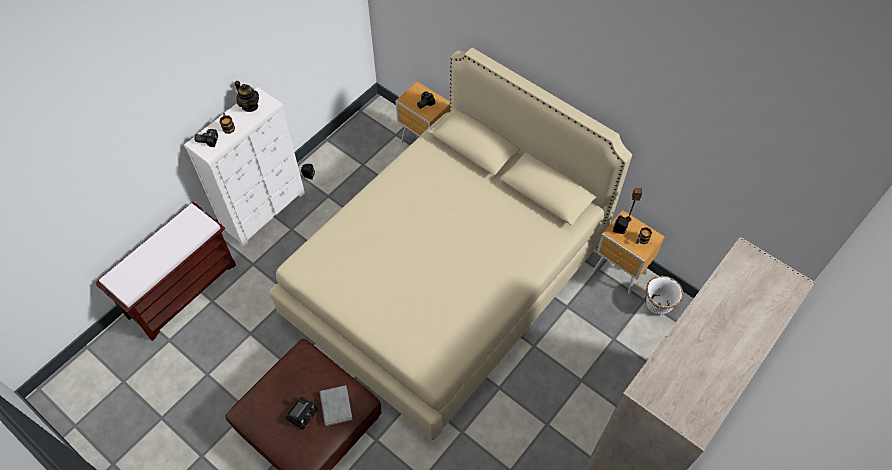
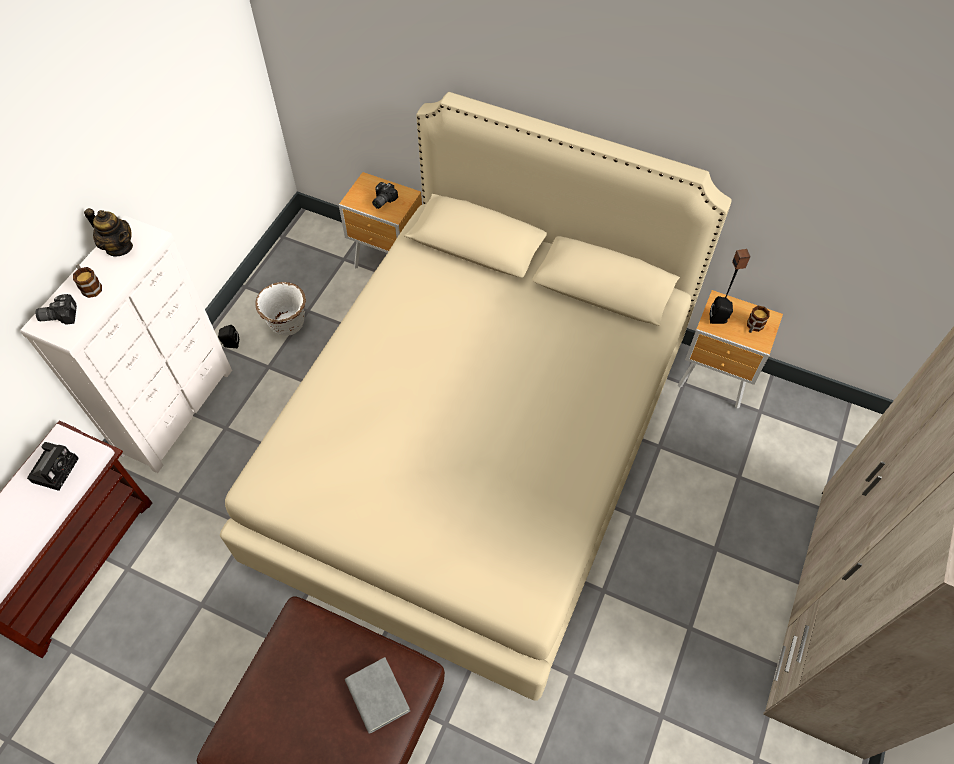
camera: 15 degrees left, 0 degrees up
camera [286,397,318,430] -> camera moved to [27,442,79,491]
white planter [646,276,684,315] -> white planter moved to [255,282,306,336]

